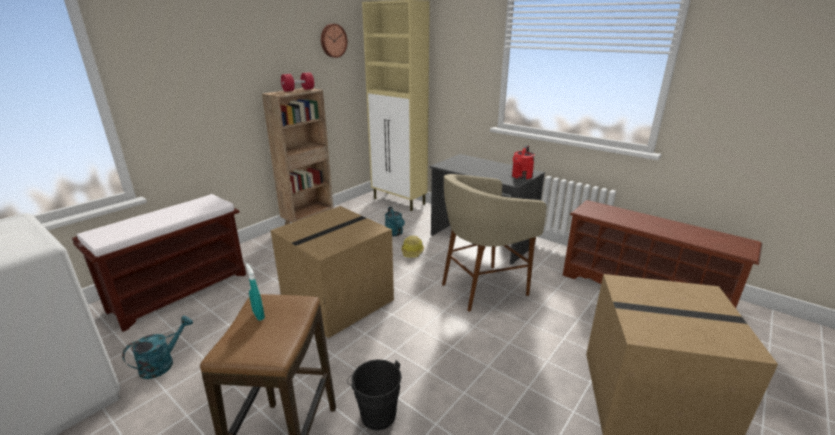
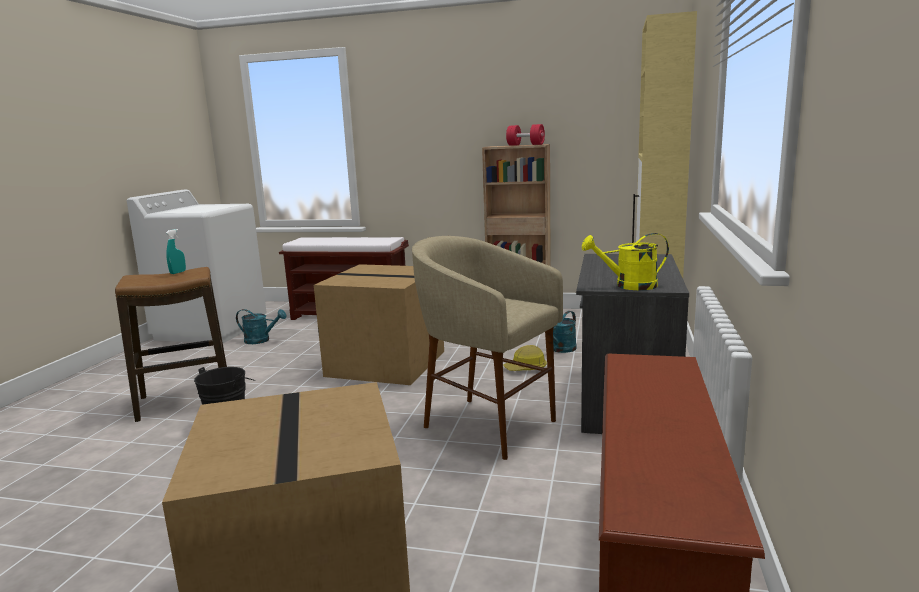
camera: 65 degrees right, 10 degrees down
wall clock [321,24,347,58] -> none
red watering can [512,145,535,179] -> yellow watering can [582,233,669,290]

